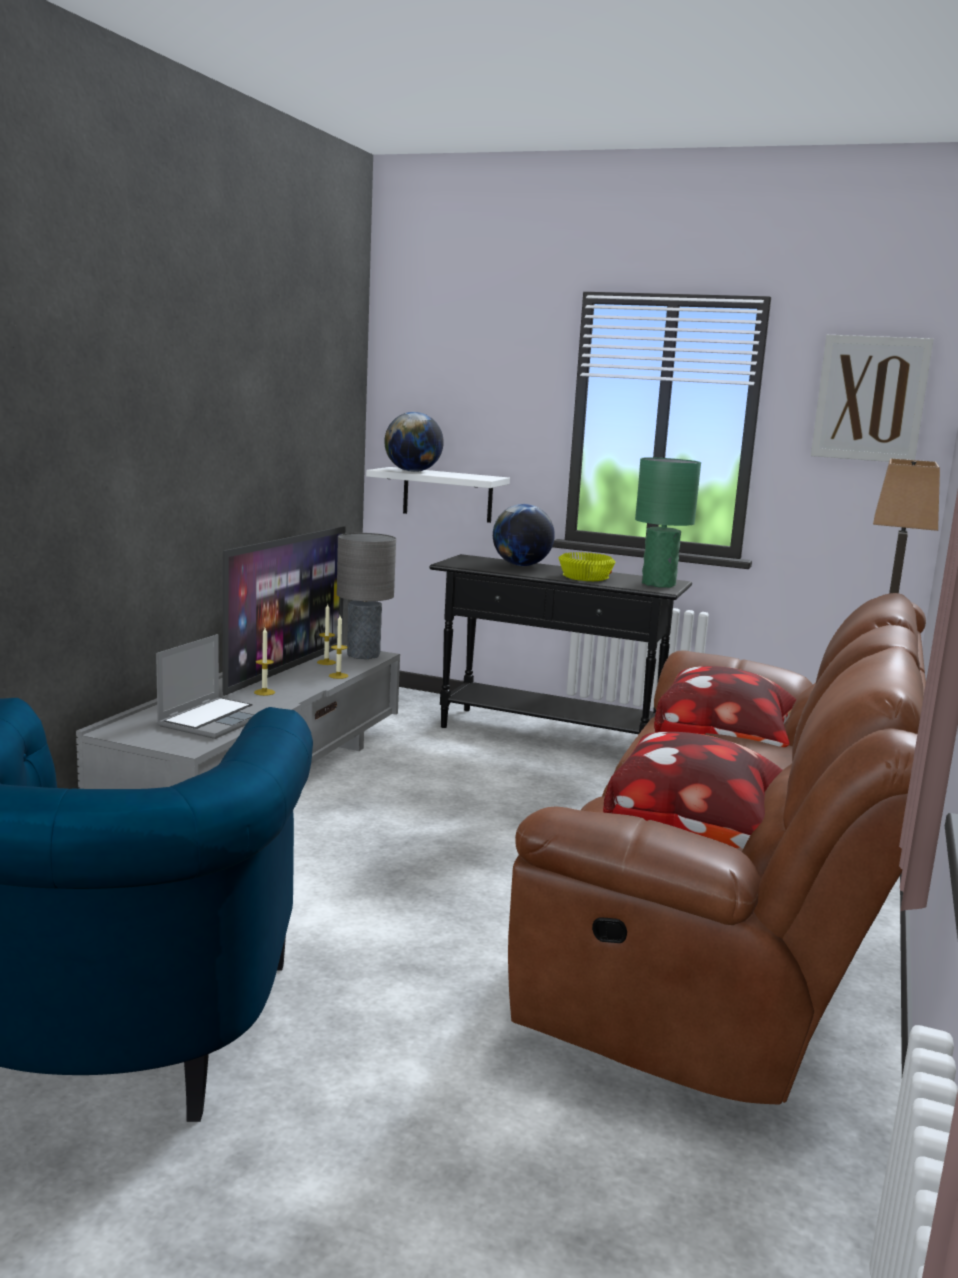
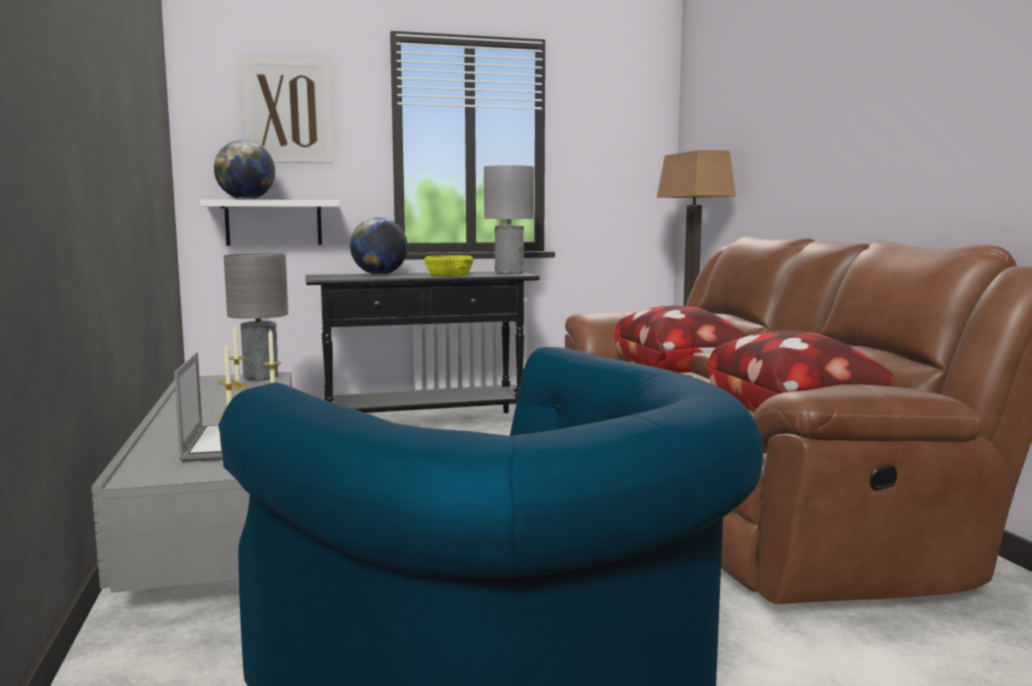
camera: 35 degrees left, 5 degrees down
television [223,526,346,696] -> none
green table lamp [635,457,701,588] -> grey table lamp [484,165,534,274]
picture [811,335,934,462] -> picture moved to [242,57,332,163]

